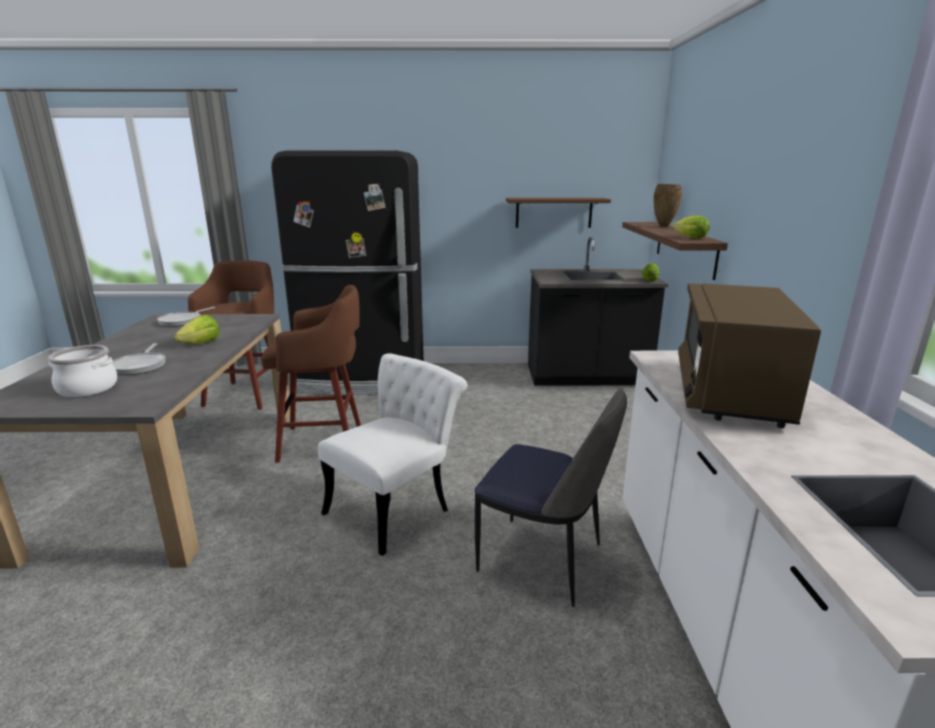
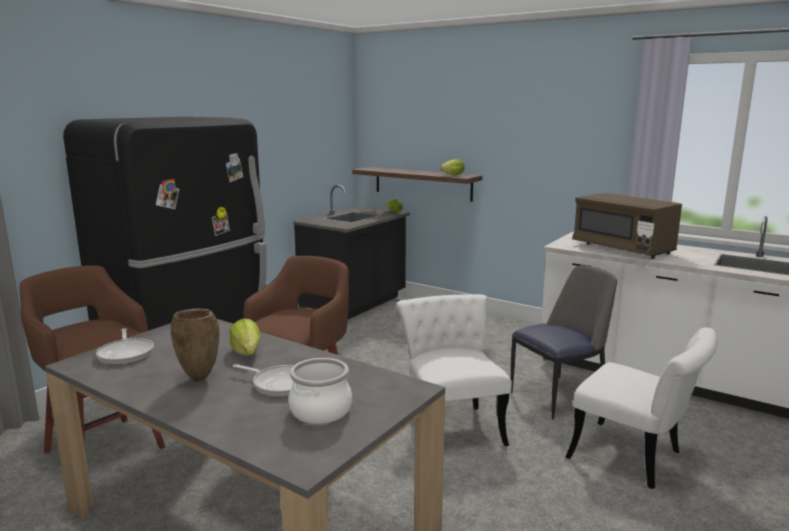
camera: 55 degrees left, 5 degrees down
brown shelf [506,198,611,228] -> none
brown vase [654,184,682,227] -> brown vase moved to [171,308,219,382]
none -> white chair [565,327,718,489]

